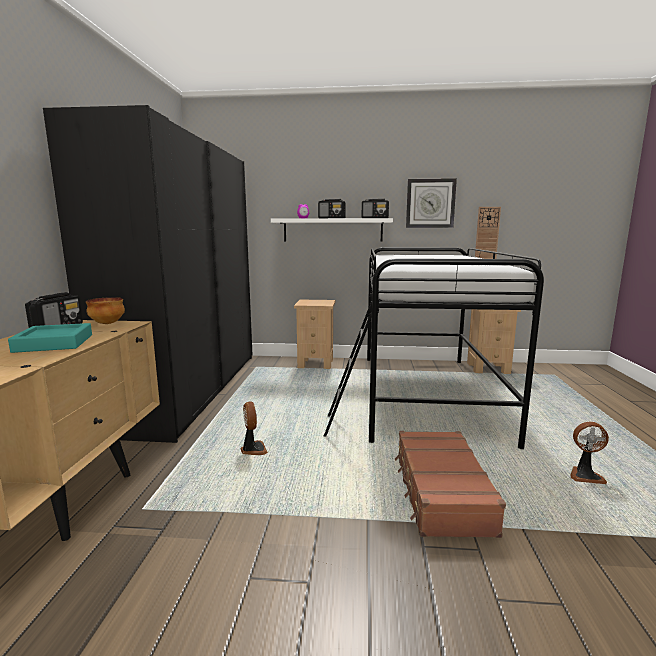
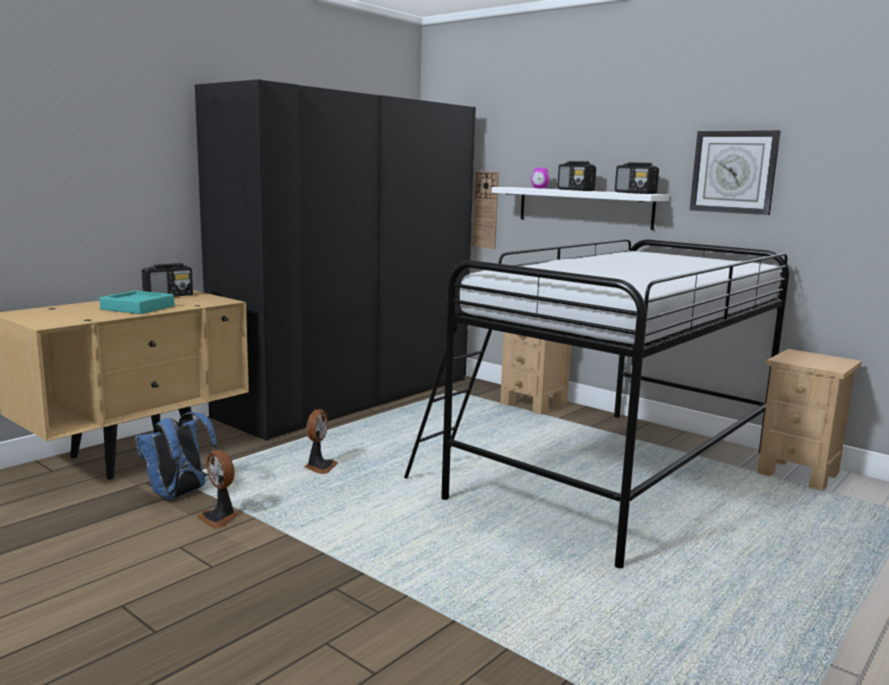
camera: 35 degrees right, 0 degrees up
bowl [86,297,125,324] -> none
brown suitcase [395,431,506,538] -> none
wall clock [475,207,501,259] -> wall clock moved to [472,171,499,249]
fan [570,422,609,484] -> fan moved to [197,450,239,528]
none -> blue backpack [135,412,218,499]

